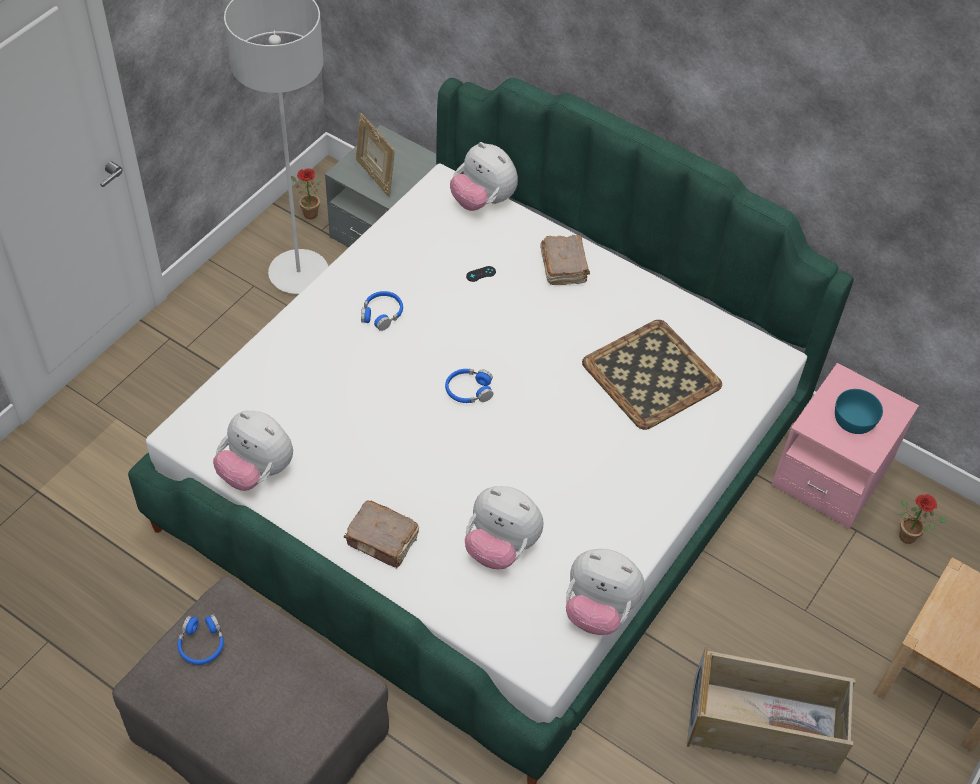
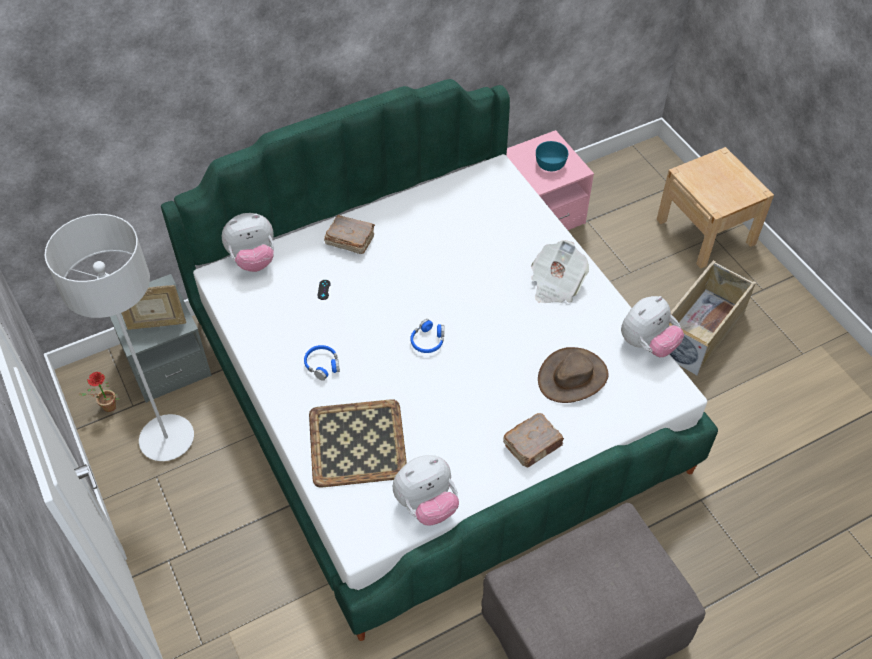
camera: 60 degrees left, 0 degrees up
blue headphones [177,614,224,665] -> none
plush toy [464,486,543,570] -> brown hat [538,347,608,403]
tray [582,320,722,430] -> tray moved to [309,399,407,488]
potted plant [899,494,948,544] -> none
none -> newspaper [531,240,589,303]

